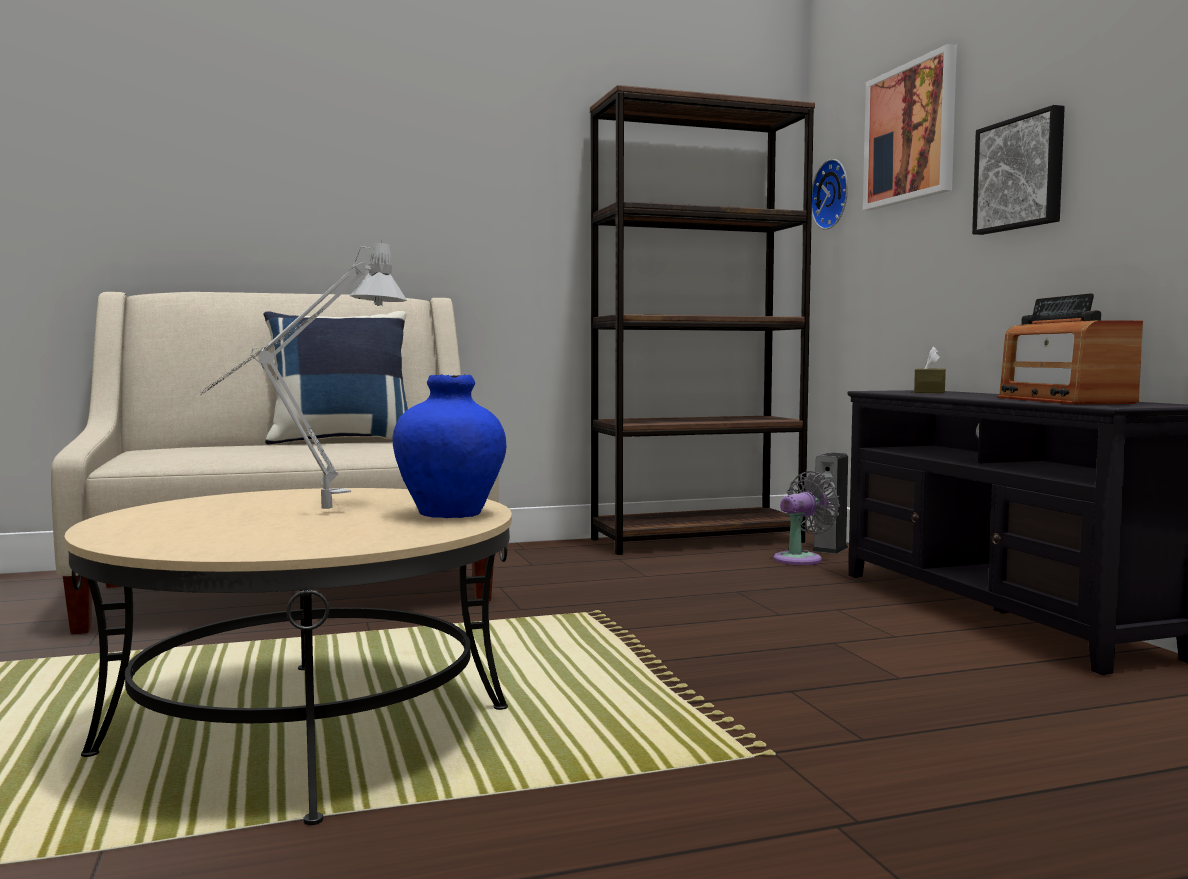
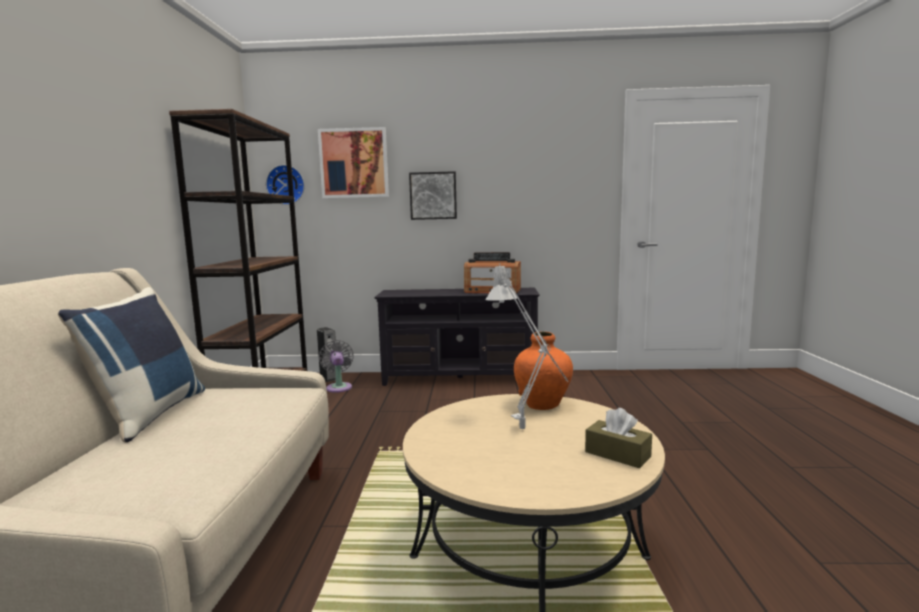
camera: 70 degrees left, 5 degrees up
blue vase [392,374,506,518] -> orange vase [514,332,573,410]
brown tissue box [914,346,946,393] -> brown tissue box moved to [585,408,652,468]

